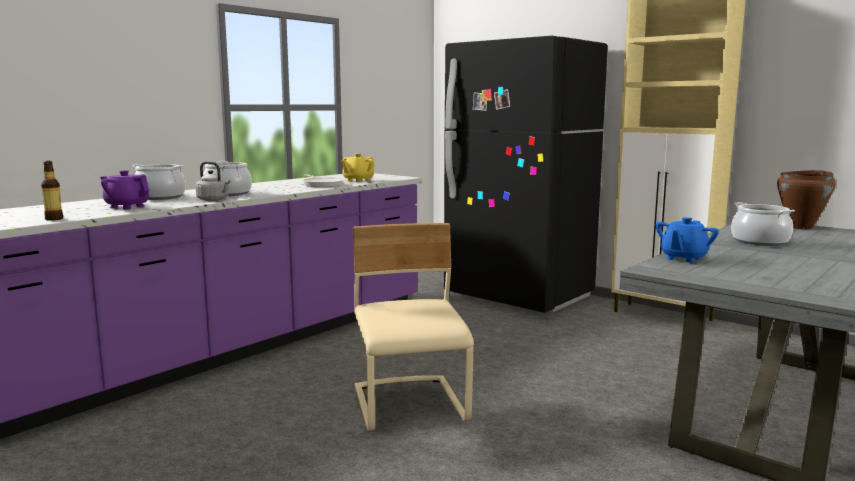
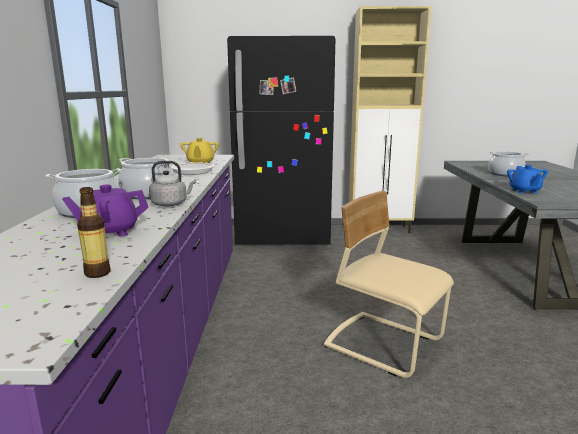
camera: 40 degrees left, 5 degrees up
brown cooking pot [777,170,836,229] -> none

